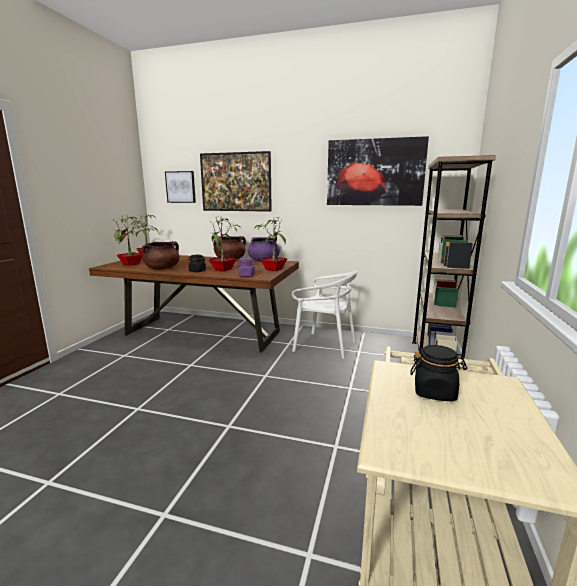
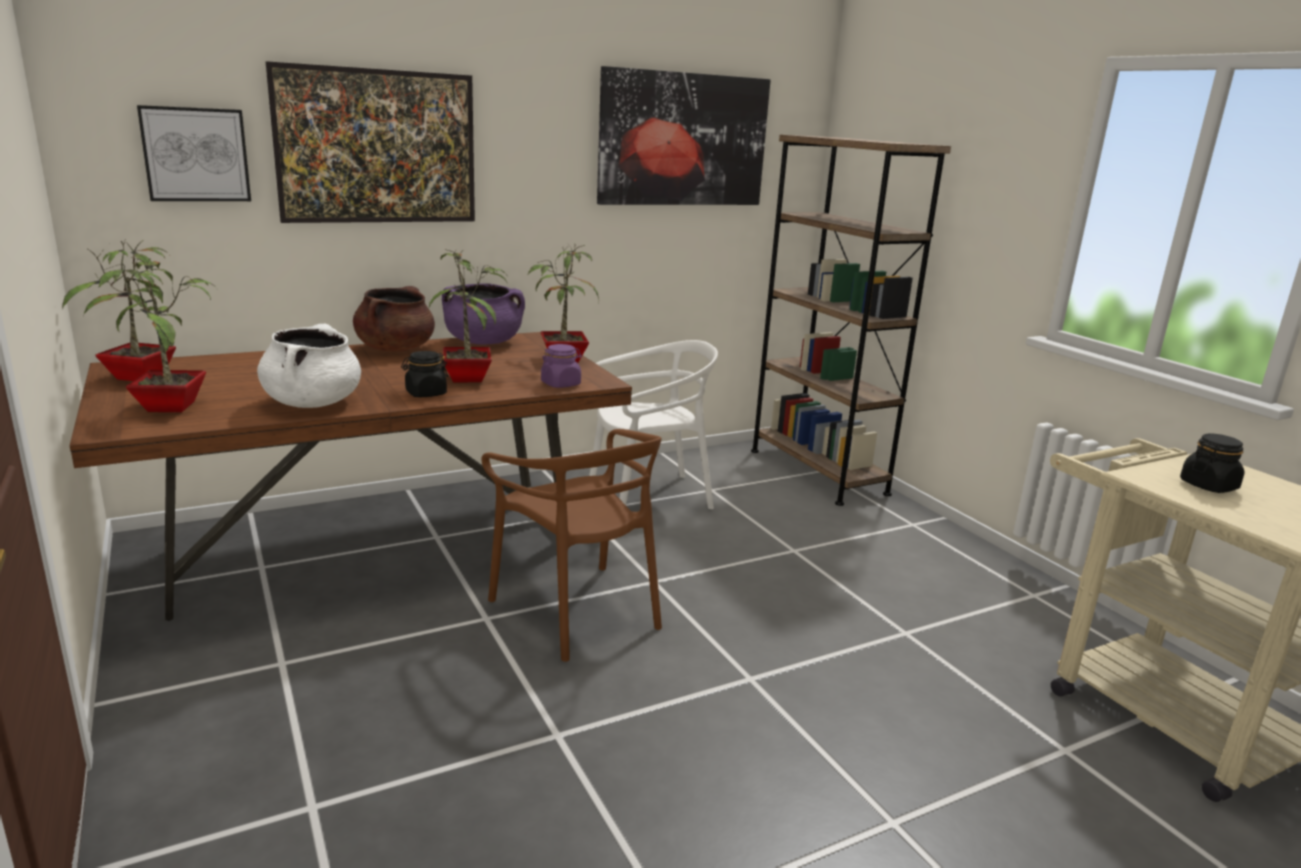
camera: 45 degrees left, 5 degrees up
brown cooking pot [142,241,180,269] -> white cooking pot [257,324,361,408]
none -> brown chair [482,429,662,662]

